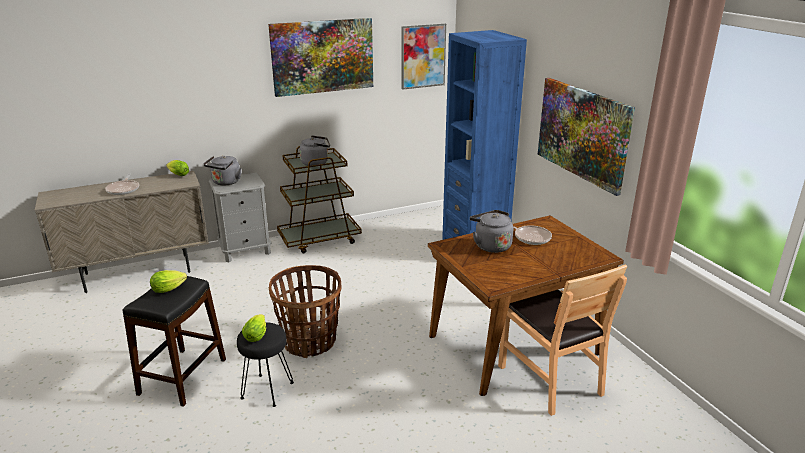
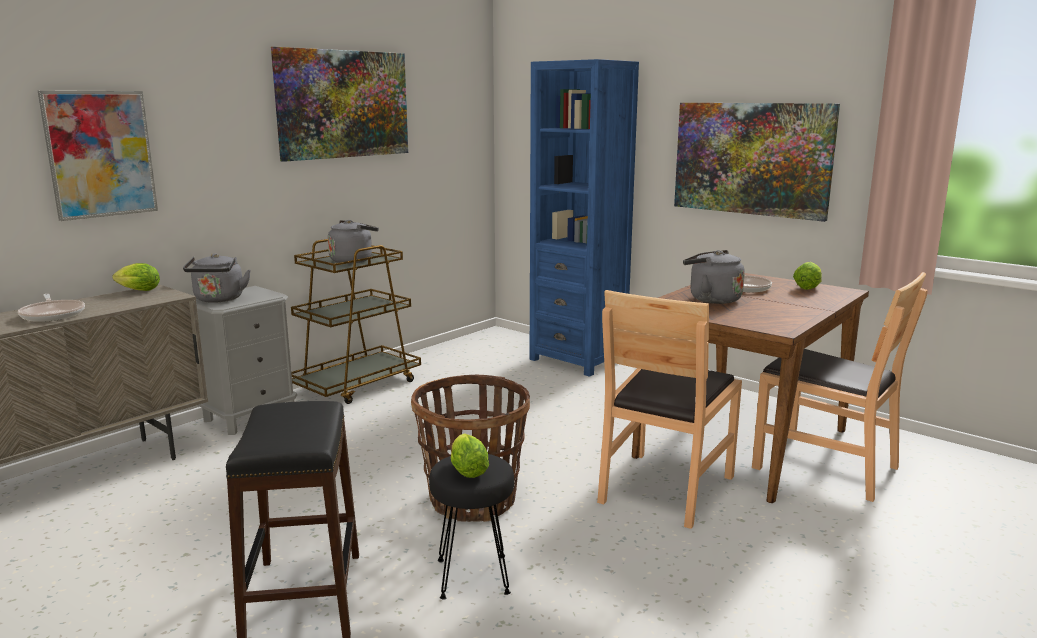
camera: 25 degrees left, 10 degrees down
lettuce [150,270,187,293] -> lettuce moved to [793,262,822,290]
picture [402,24,446,89] -> picture moved to [38,91,158,221]
none -> brown chair [597,290,742,529]

